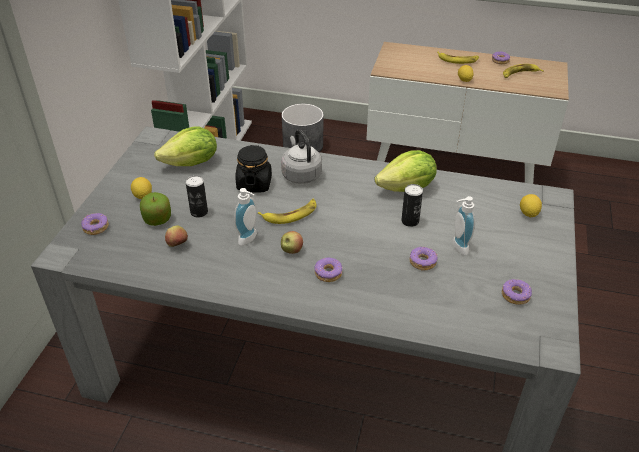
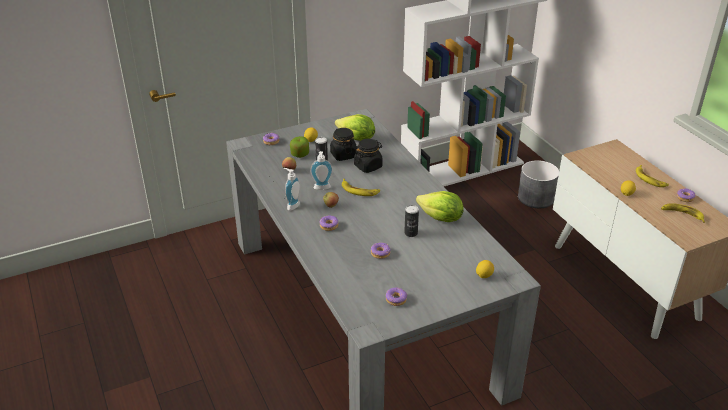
camera: 50 degrees right, 5 degrees down
grey kettle [281,129,322,184] -> none
soap dispenser [452,196,475,255] -> soap dispenser moved to [284,168,300,211]
none -> black jar [330,128,357,161]

